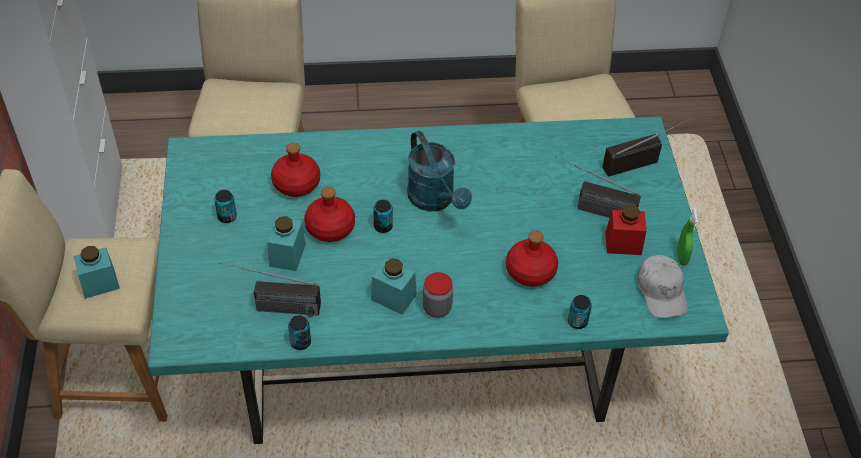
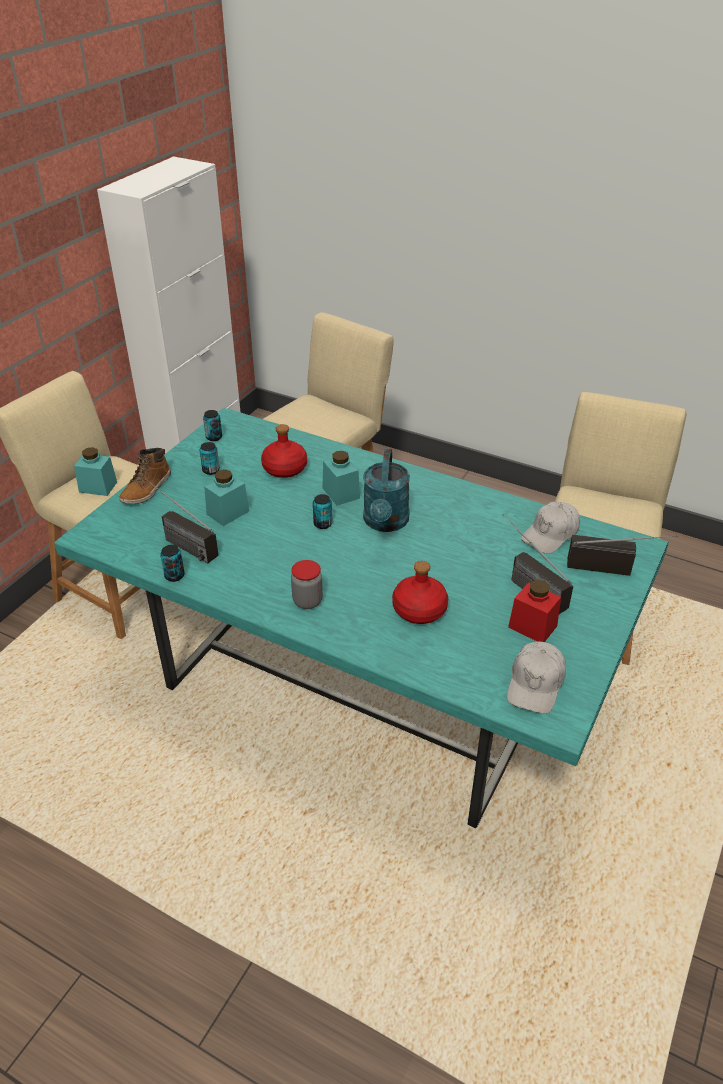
camera: 35 degrees right, 10 degrees down
red bottle [304,187,355,242] -> none
turquoise jar [371,258,417,315] -> turquoise jar moved to [323,451,360,506]
can [568,295,592,329] -> can moved to [203,410,222,441]
green spray bottle [677,208,698,266] -> none
none -> boot [119,448,171,504]
none -> white cap [521,502,580,554]

